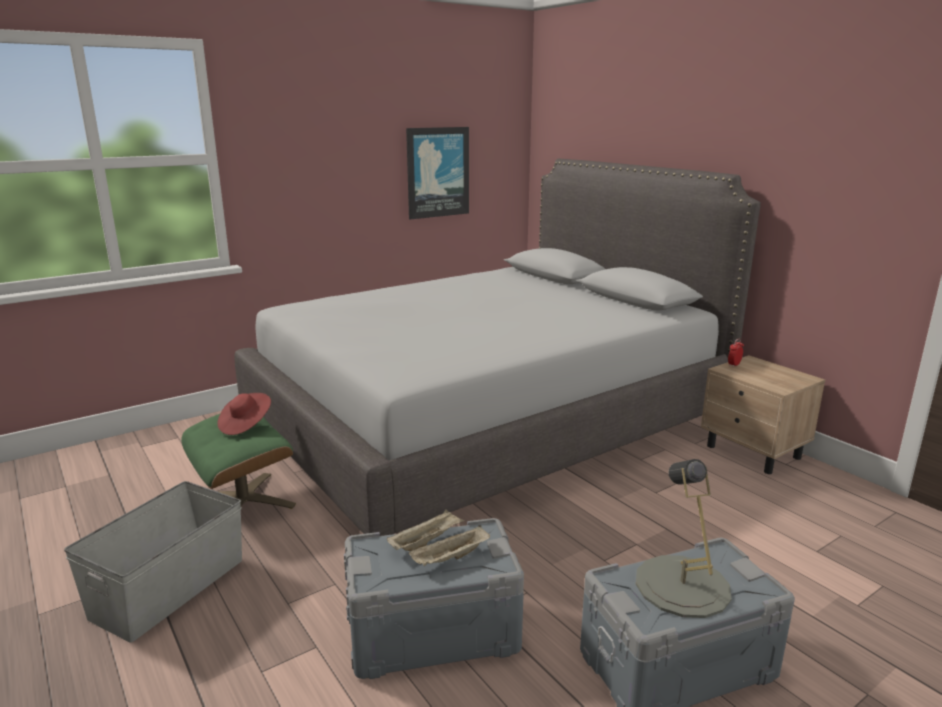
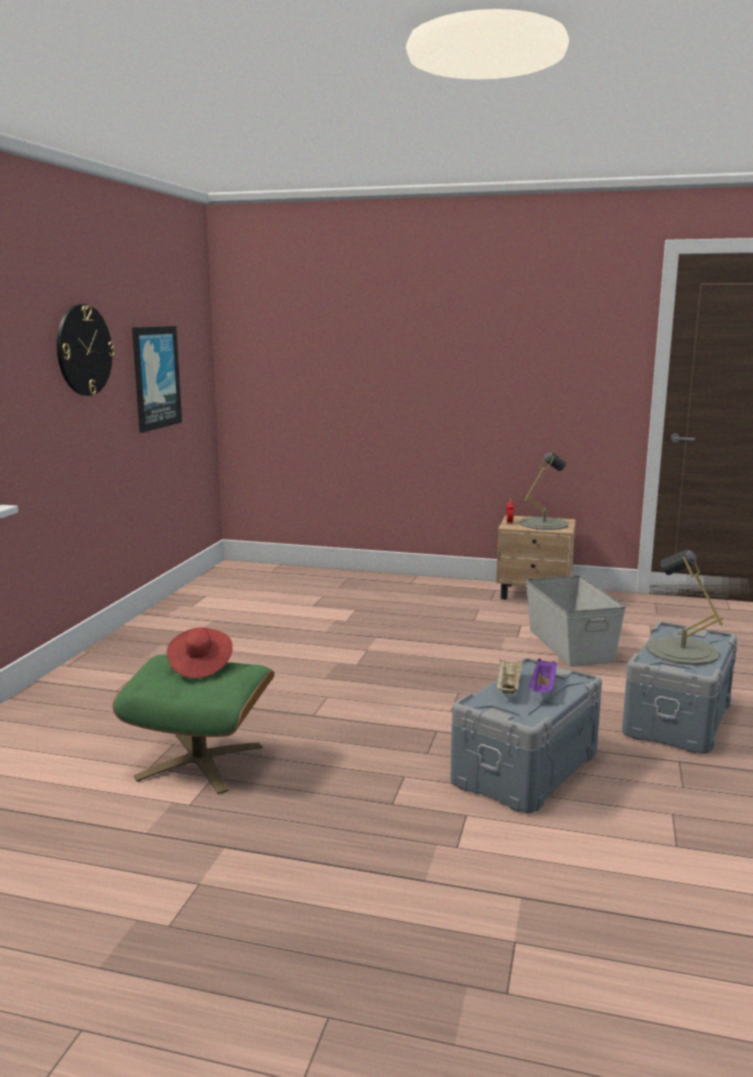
camera: 40 degrees left, 5 degrees down
grey storage box [64,481,242,643] -> grey storage box moved to [526,576,626,667]
grey bed [235,159,761,536] -> none
beige tray [409,525,490,566] -> purple tray [528,659,557,693]
none -> wall clock [57,304,115,396]
none -> grey table lamp [520,452,569,530]

